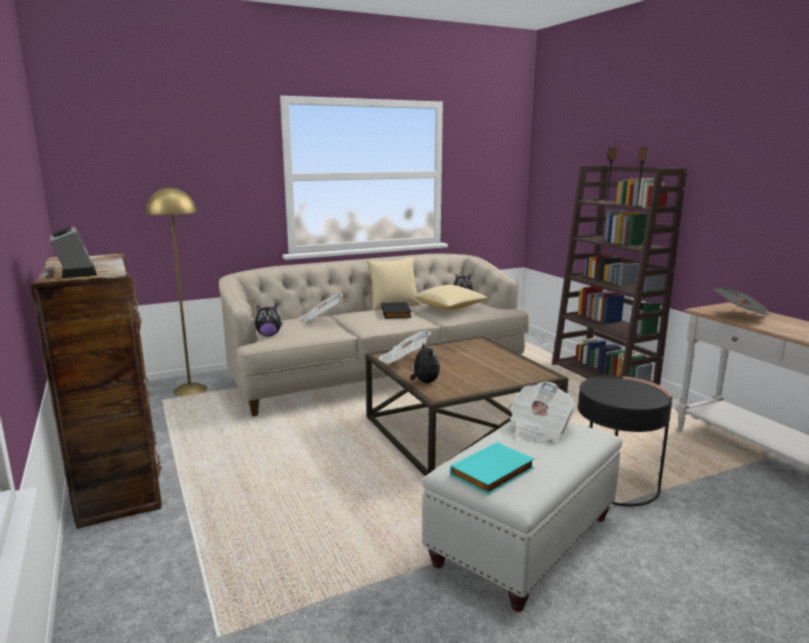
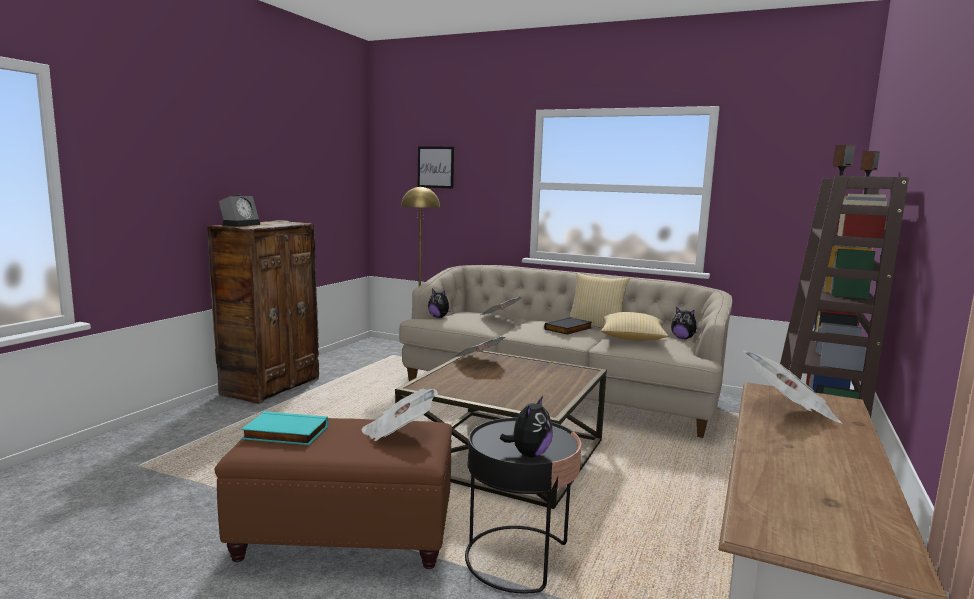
camera: 50 degrees right, 5 degrees down
plush toy [410,342,440,383] -> plush toy moved to [500,396,553,457]
white ottoman [422,421,623,612] -> brown ottoman [215,418,452,569]
none -> picture [418,146,454,189]

